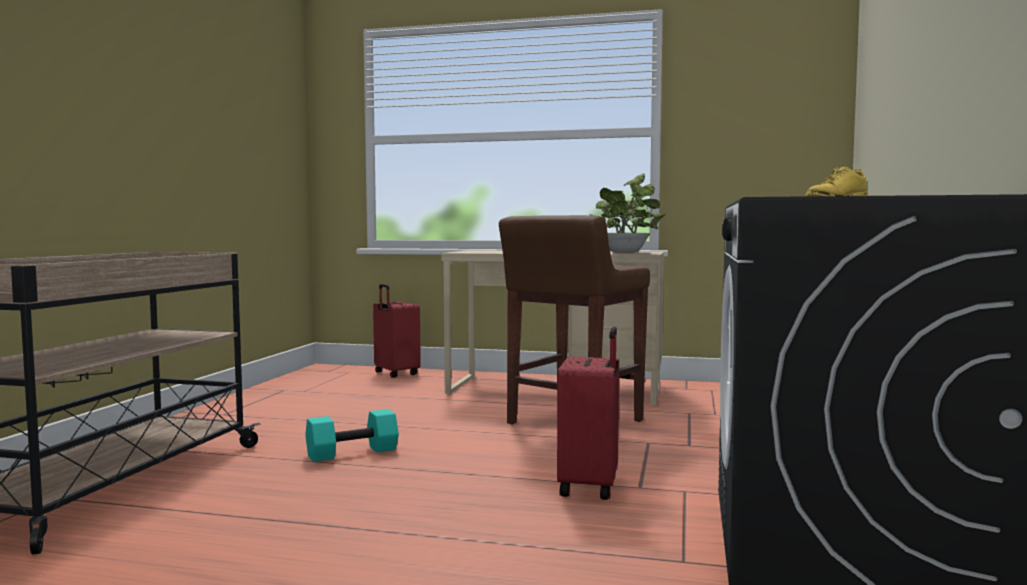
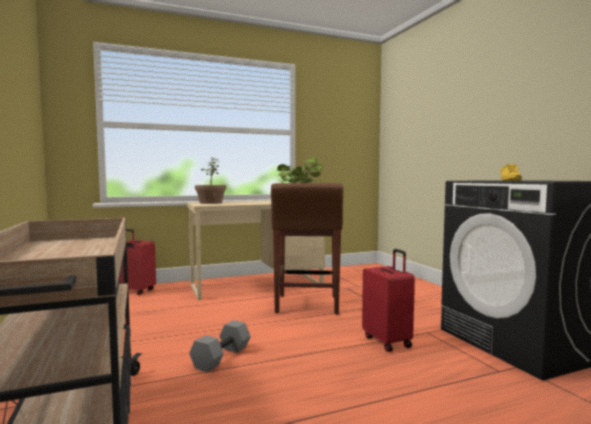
camera: 35 degrees left, 0 degrees up
turquoise dumbbell [305,409,399,462] -> grey dumbbell [189,320,251,372]
none -> potted plant [195,157,226,204]

